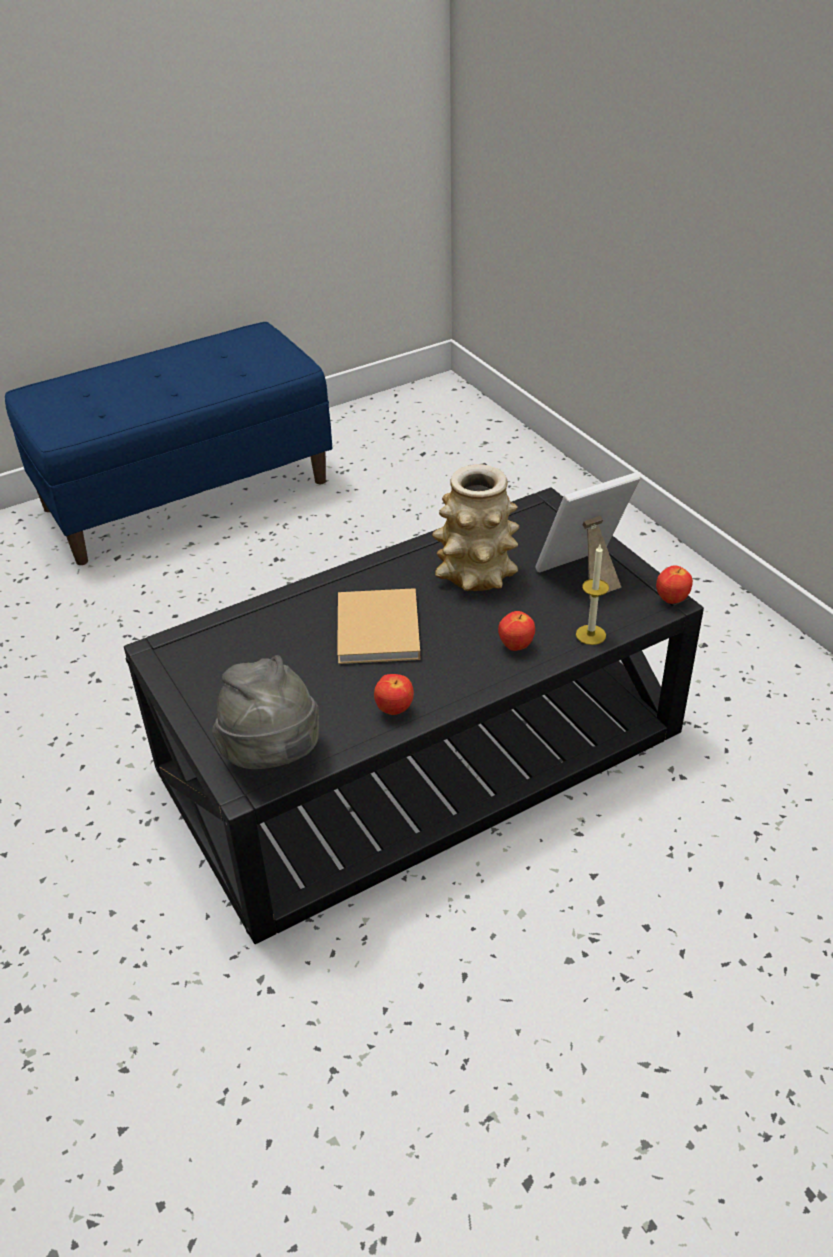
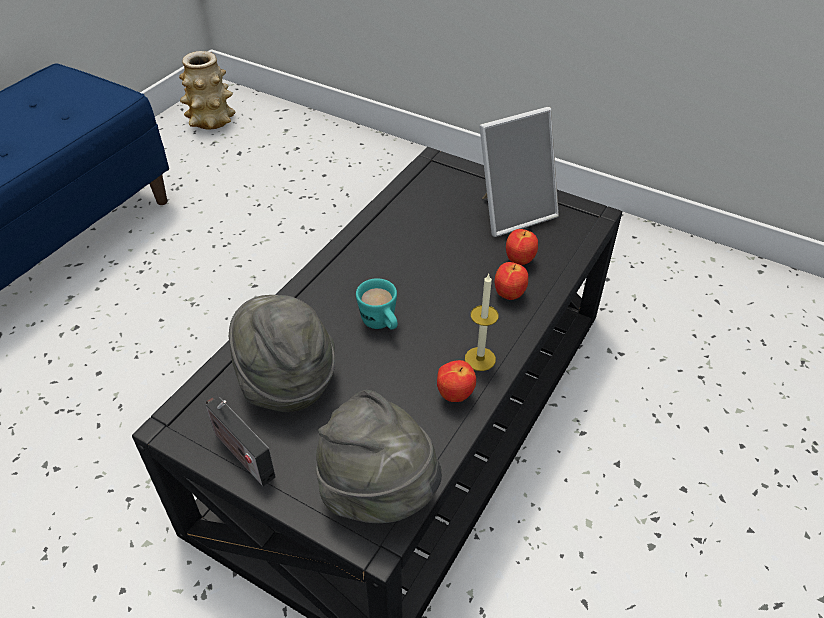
camera: 30 degrees left, 5 degrees up
beige book [337,588,421,664] -> turquoise mug [356,278,398,330]
vase [432,464,519,591] -> vase moved to [179,51,235,129]
picture frame [535,473,640,599] -> picture frame turned 150 degrees counterclockwise [479,107,559,237]
candle [576,545,609,645] -> candle moved to [465,274,499,371]
apple [656,566,693,604] -> apple moved to [506,229,538,265]
none -> radio [206,397,276,486]
none -> grey hat [229,295,335,412]

